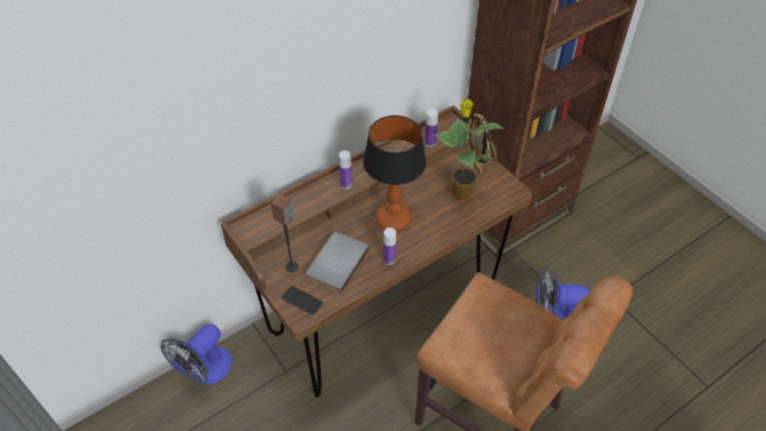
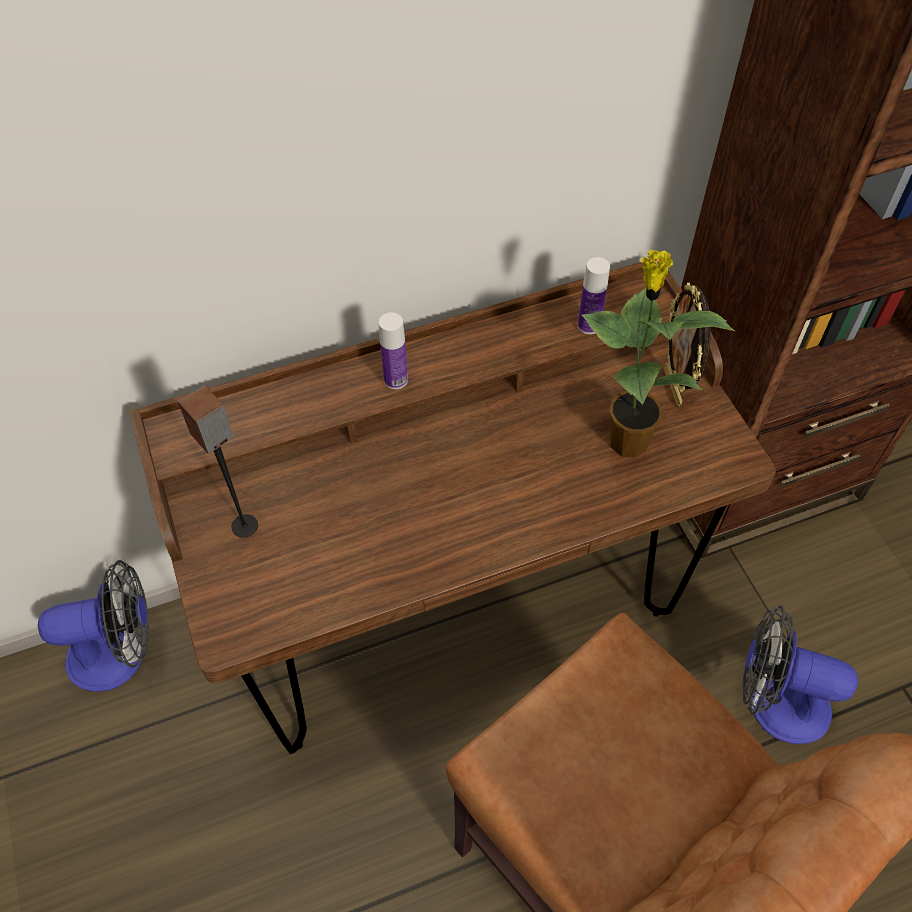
camera: 15 degrees right, 5 degrees up
fan [161,324,232,384] -> fan turned 150 degrees counterclockwise [38,560,149,692]
phone [282,286,323,315] -> none
grey book [306,232,369,294] -> none
table lamp [363,115,426,232] -> none
bottle [383,228,396,265] -> none

